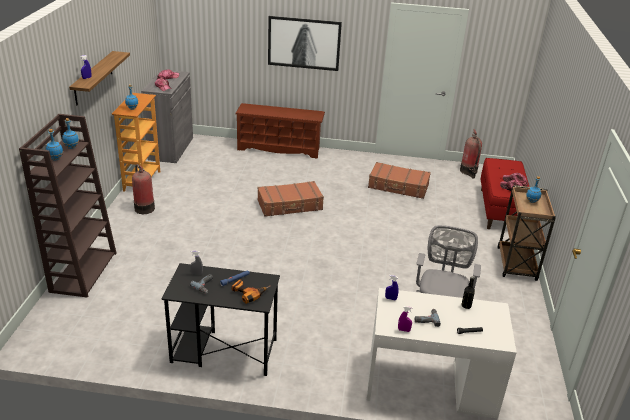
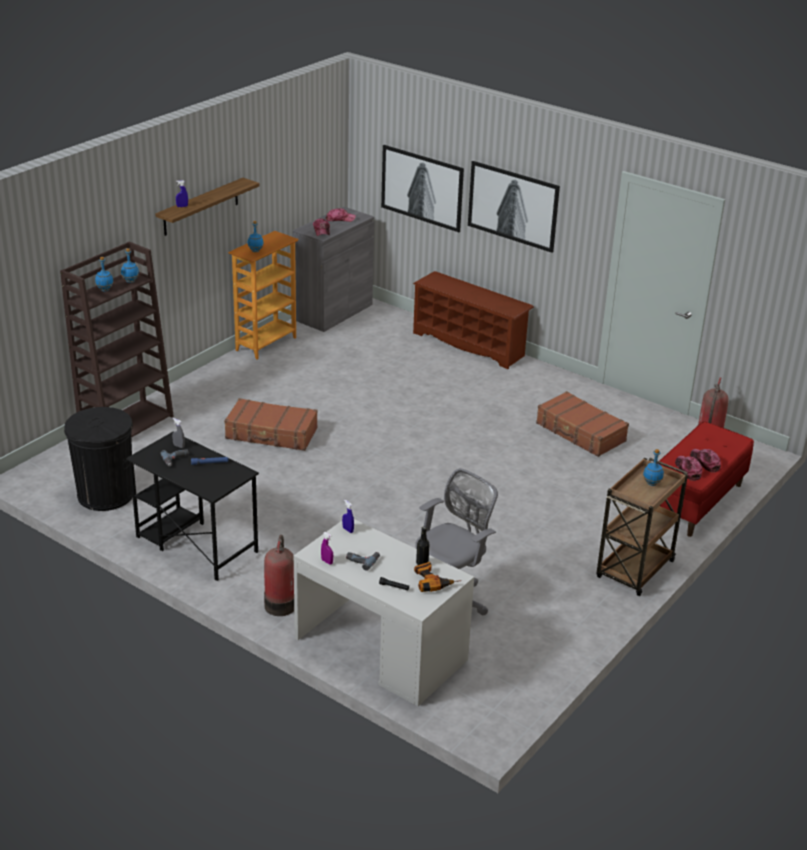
camera: 30 degrees right, 0 degrees up
fire extinguisher [132,164,155,214] -> fire extinguisher moved to [264,535,294,616]
power drill [231,279,271,304] -> power drill moved to [414,562,461,592]
brown suitcase [257,181,324,217] -> brown suitcase moved to [224,398,318,451]
none -> black trash can [64,407,133,511]
none -> picture [381,145,464,232]

